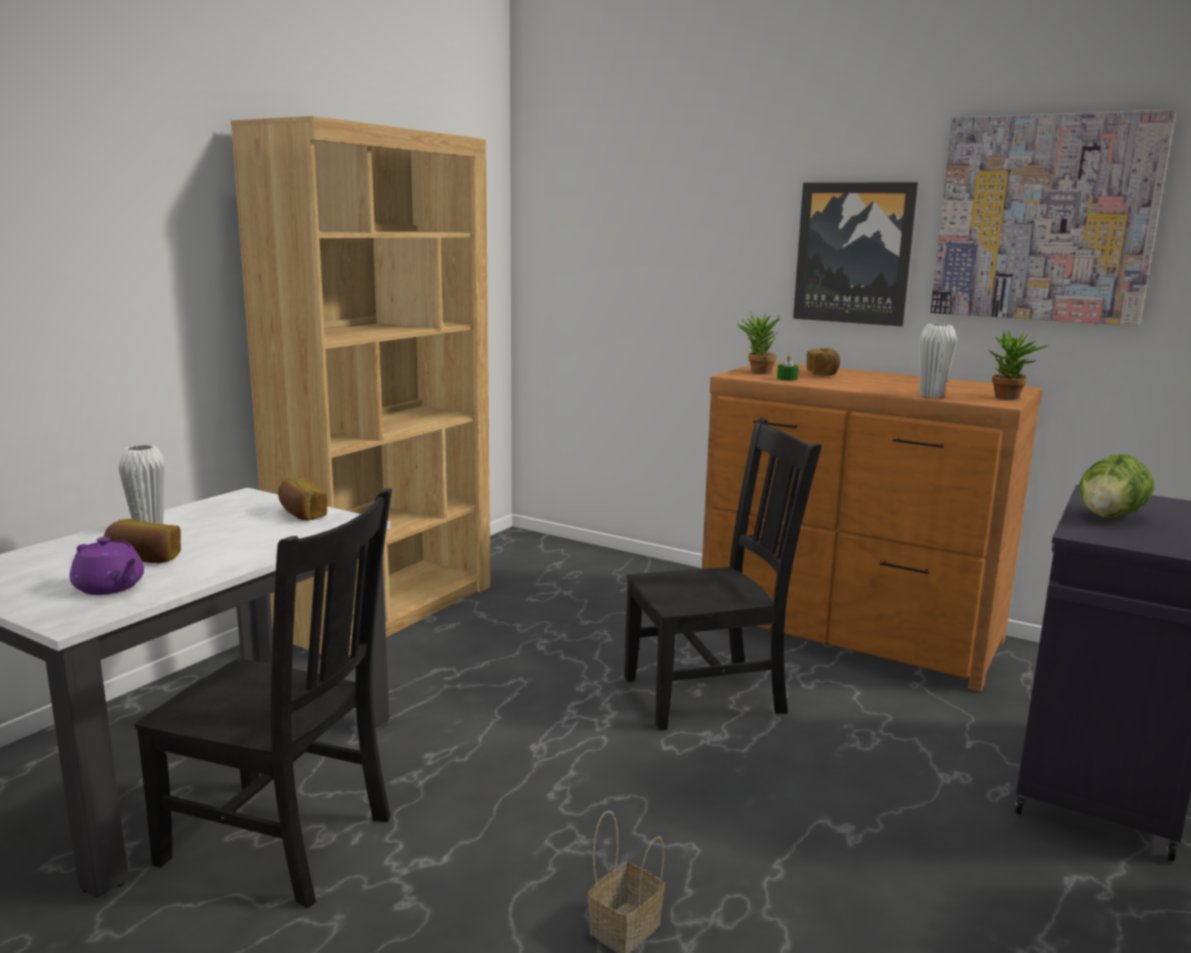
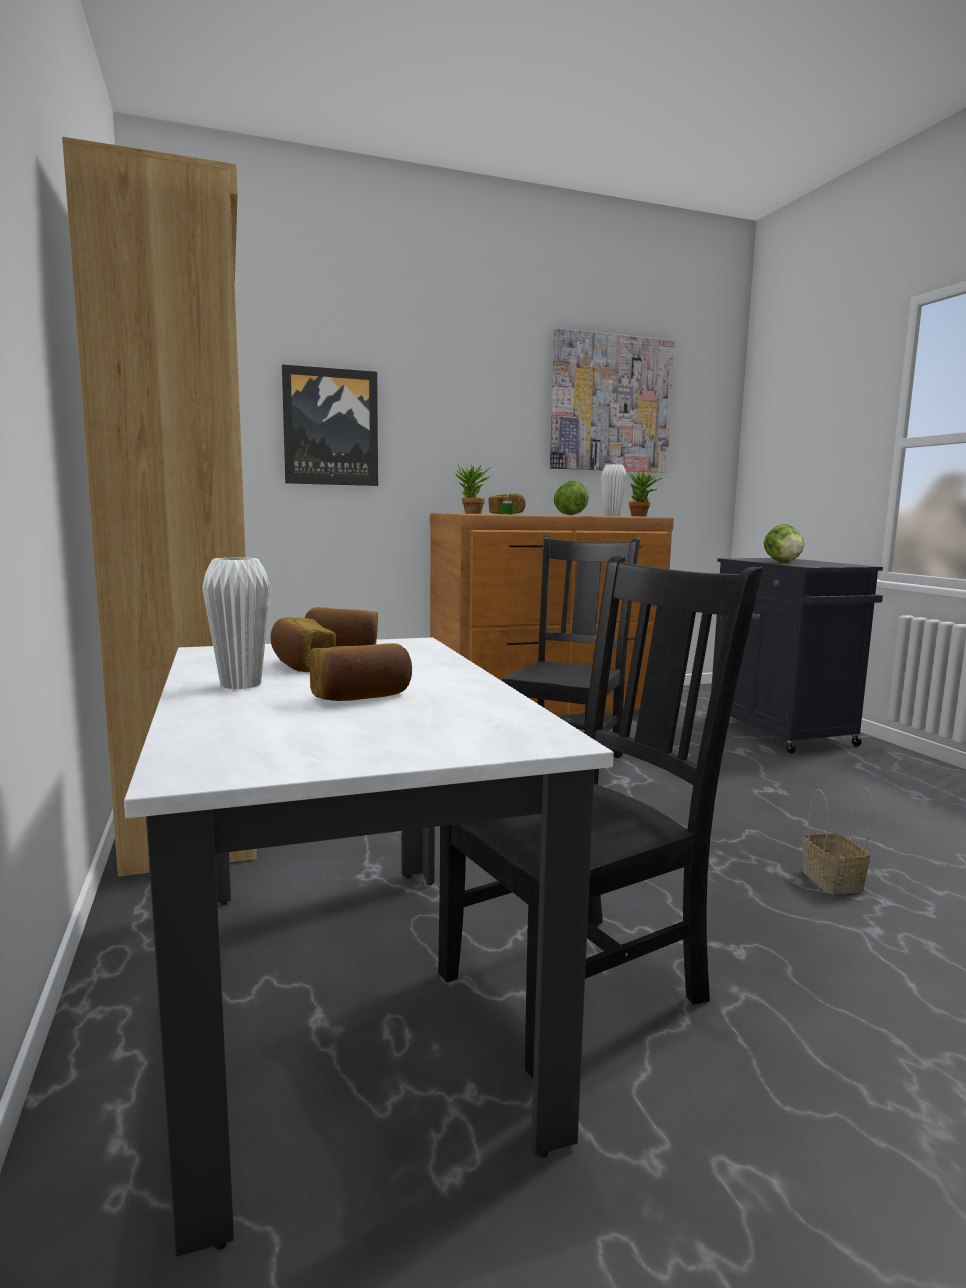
camera: 50 degrees left, 5 degrees down
purple teapot [70,537,144,595] -> none
picture [793,182,918,326] -> picture moved to [282,365,378,486]
none -> bread [271,617,336,672]
none -> lettuce [554,480,589,515]

